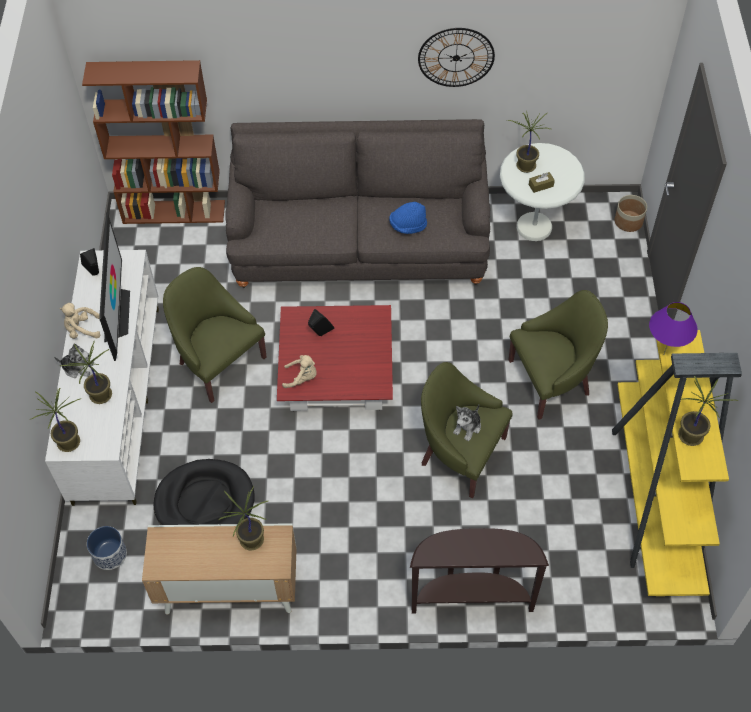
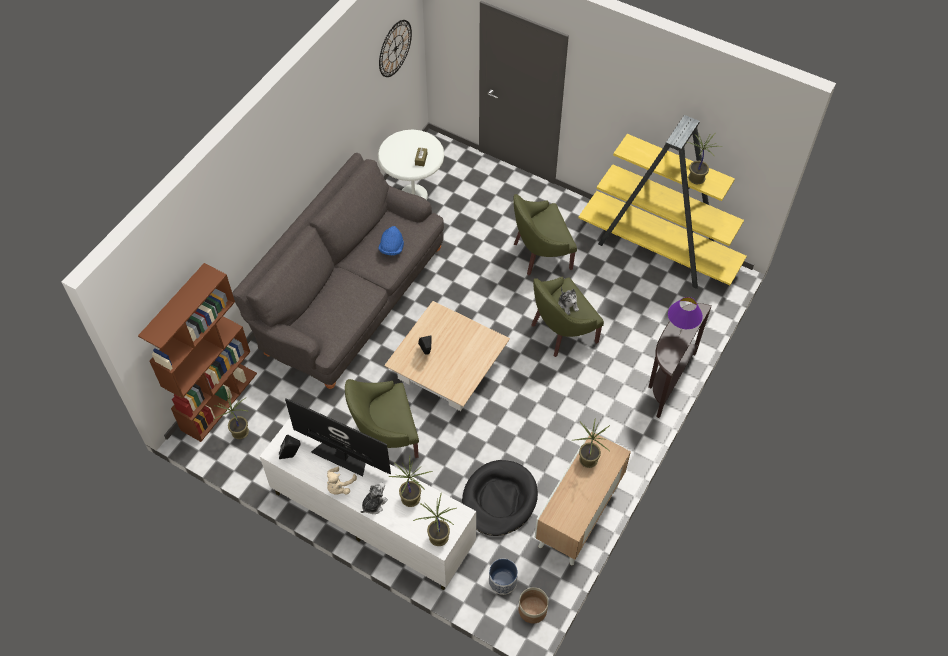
camera: 60 degrees left, 0 degrees up
red coffee table [277,305,393,411] -> beige coffee table [384,301,510,411]
beige plush toy [282,355,317,388] -> none
wall clock [418,28,495,87] -> wall clock moved to [379,20,412,77]
potted plant [507,111,550,173] -> potted plant moved to [214,393,249,439]
green armchair [509,290,608,420] -> green armchair turned 120 degrees counterclockwise [513,194,577,275]
planter [615,195,647,232] -> planter moved to [518,587,548,624]
purple table lamp [649,302,697,354] -> purple table lamp moved to [668,297,703,333]

